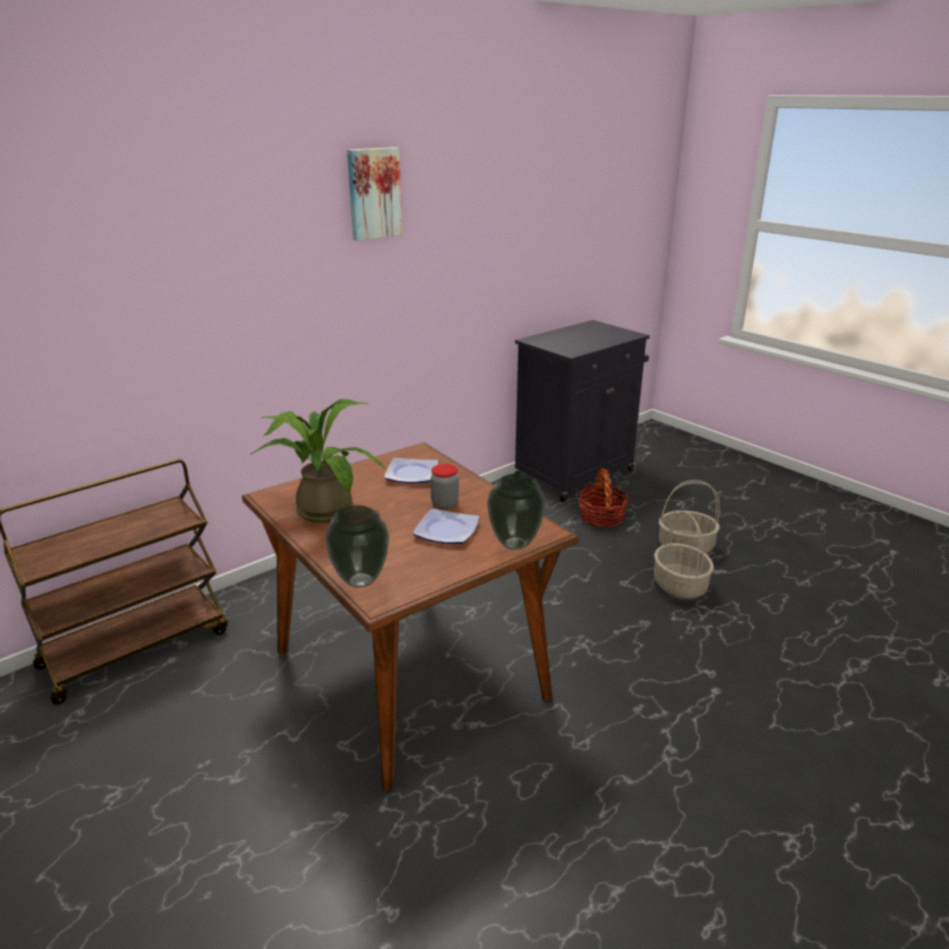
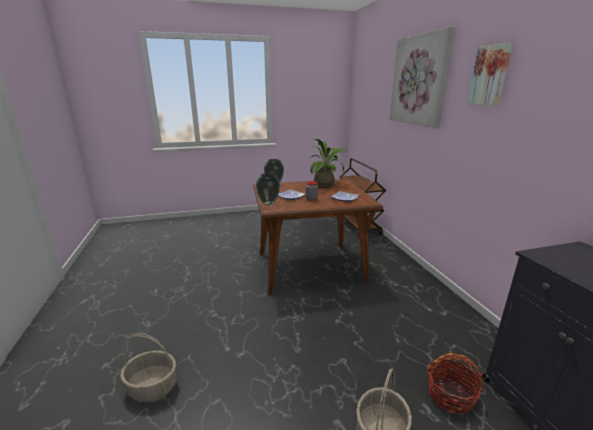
camera: 115 degrees right, 5 degrees down
basket [654,512,714,599] -> basket moved to [120,333,177,402]
none -> picture [389,26,455,128]

